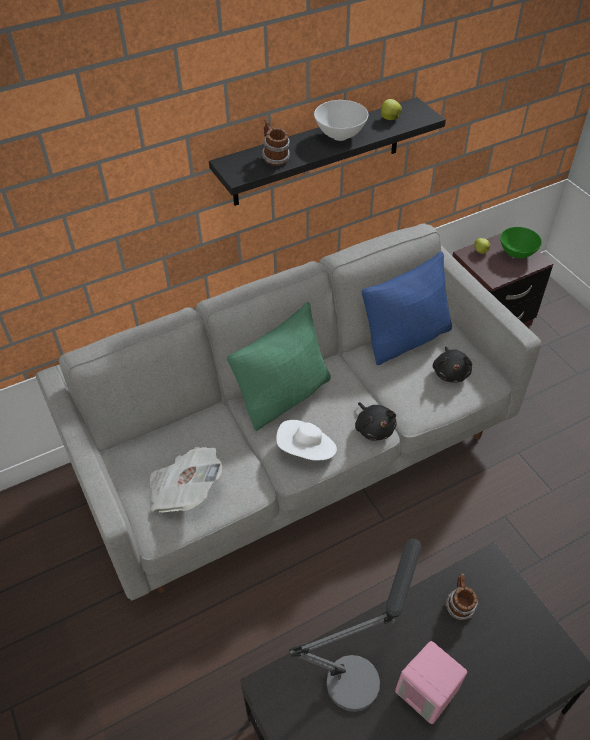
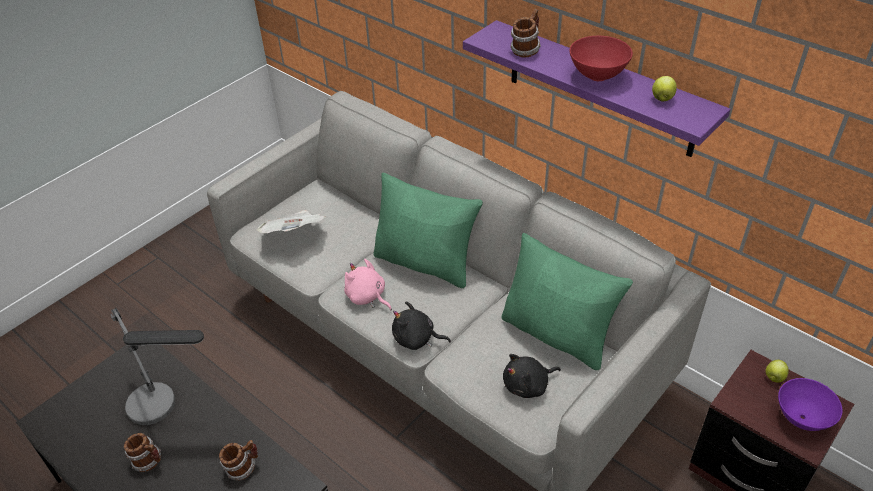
camera: 70 degrees right, 5 degrees down
black shelf [209,97,446,206] -> purple shelf [463,20,731,157]
white hat [276,420,337,461] -> pink plush toy [344,259,392,310]
white bowl [314,100,368,141] -> red bowl [570,36,633,81]
black plush toy [355,402,397,441] -> black plush toy turned 60 degrees clockwise [392,301,451,350]
blue pillow [362,251,452,365] -> green pillow [501,233,633,370]
pink speaker [395,641,467,724] -> mug [124,433,161,472]
green bowl [500,227,542,258] -> purple bowl [778,378,843,431]

